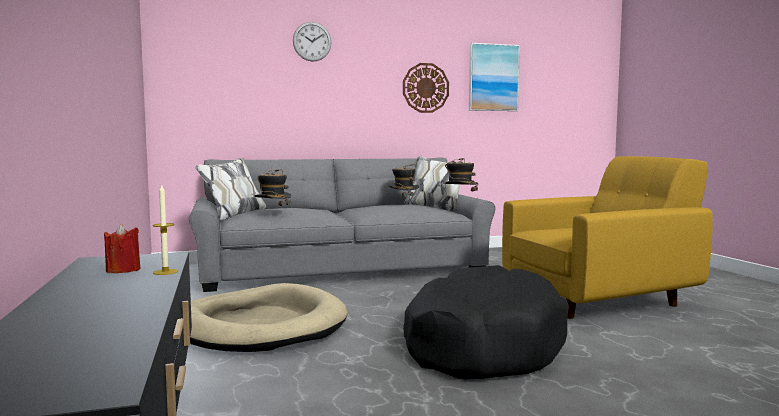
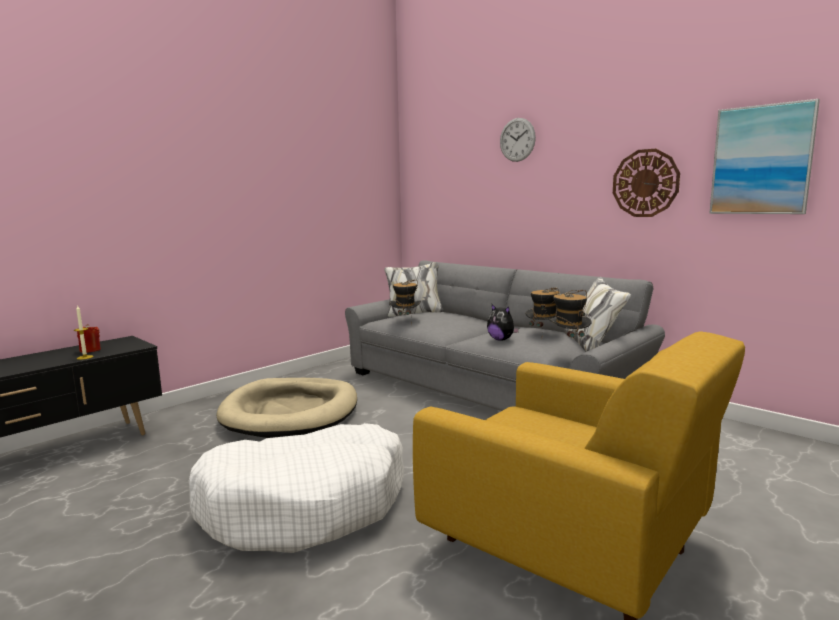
camera: 60 degrees right, 5 degrees up
black dog bed [404,265,569,379] -> white dog bed [189,423,404,553]
none -> plush toy [487,303,519,341]

